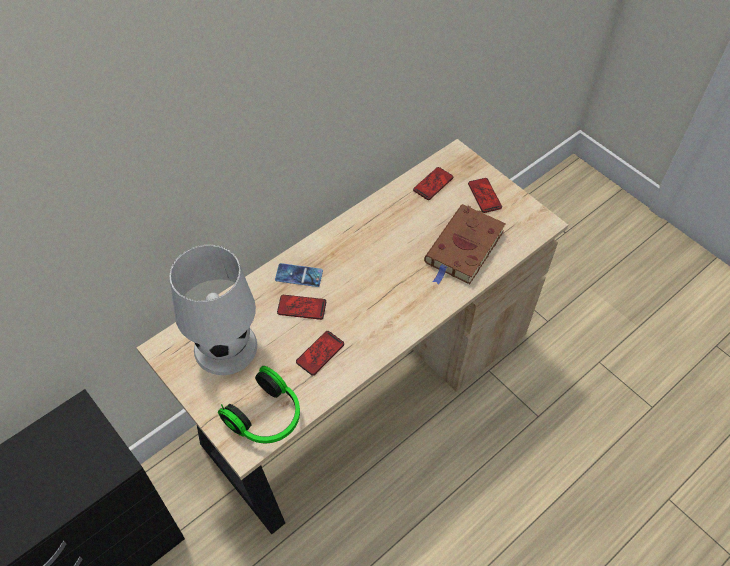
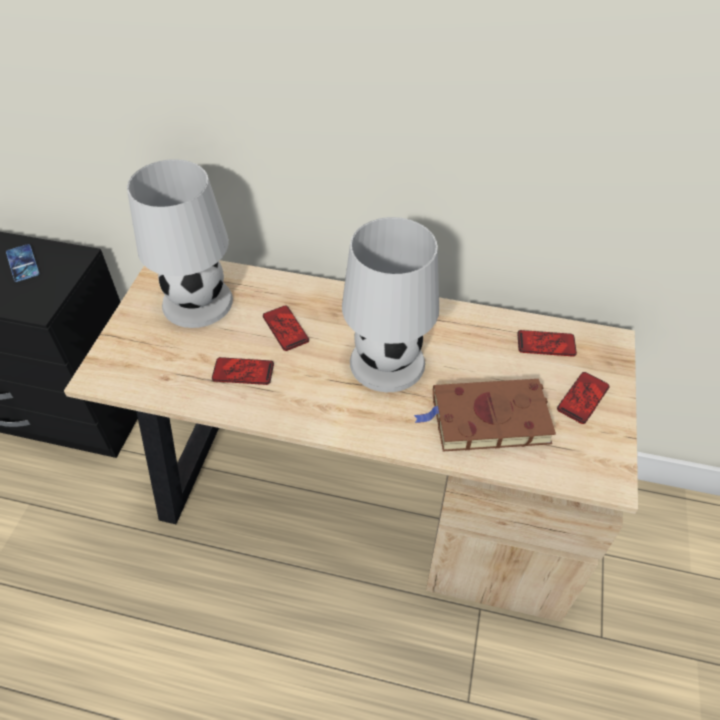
camera: 55 degrees right, 5 degrees down
headphones [218,366,300,443] -> none
phone [275,263,323,287] -> phone moved to [6,244,40,282]
none -> white table lamp [342,217,439,392]

